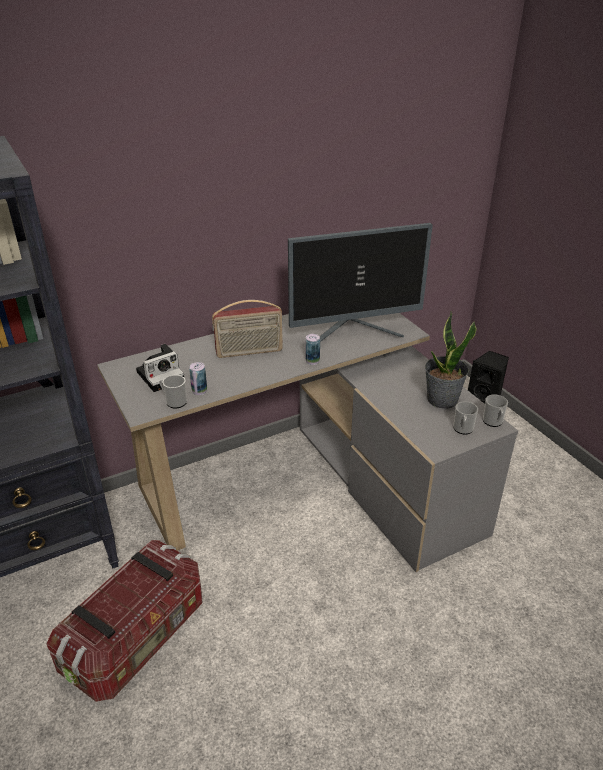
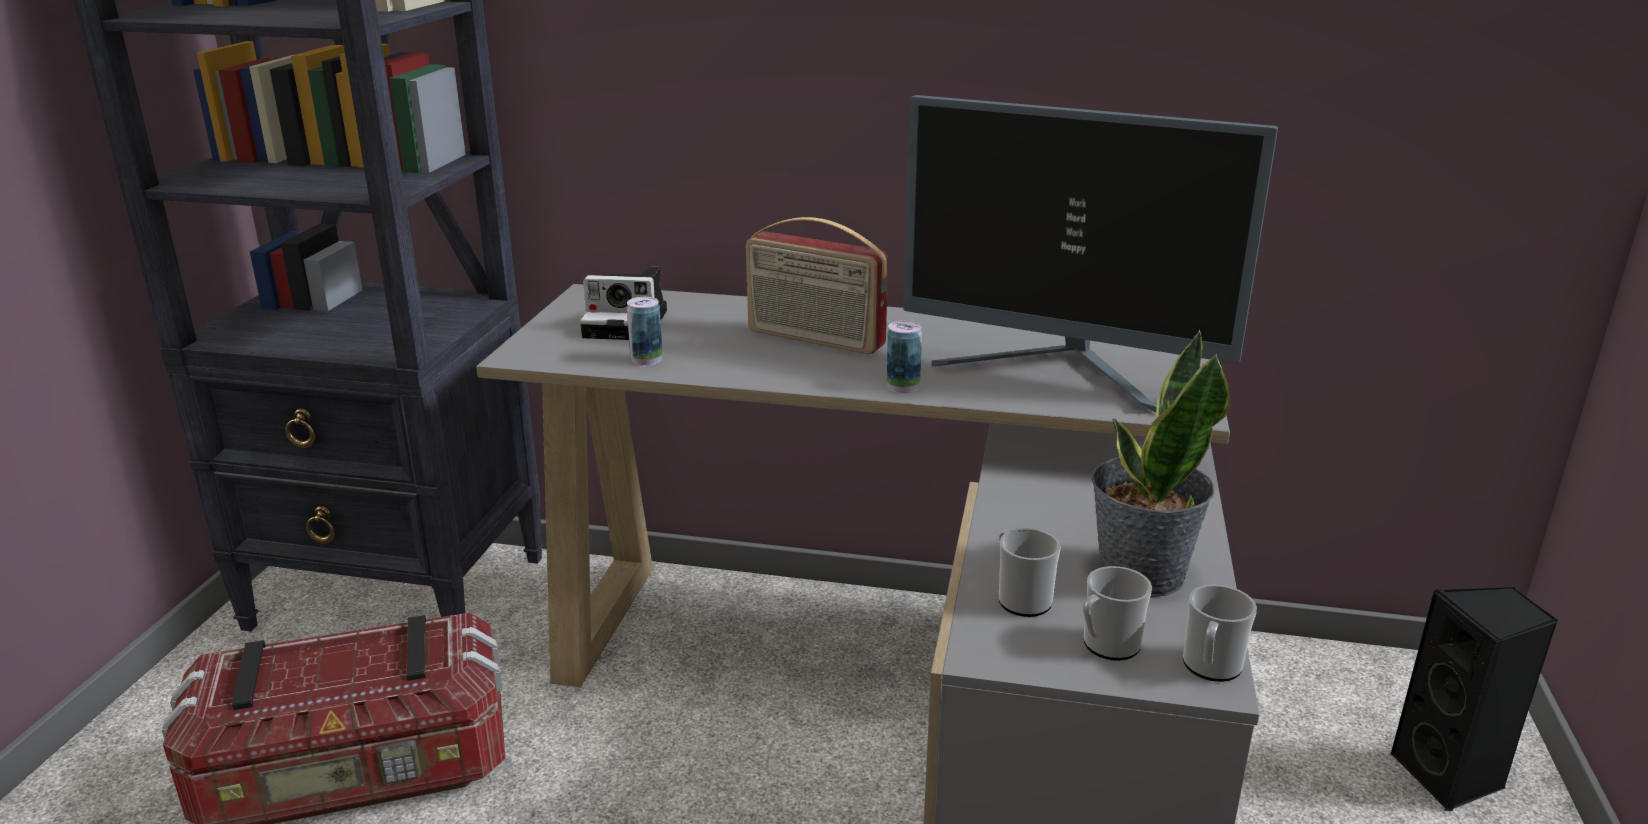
camera: 40 degrees right, 10 degrees down
mug [159,375,187,408] -> mug moved to [999,528,1061,617]

